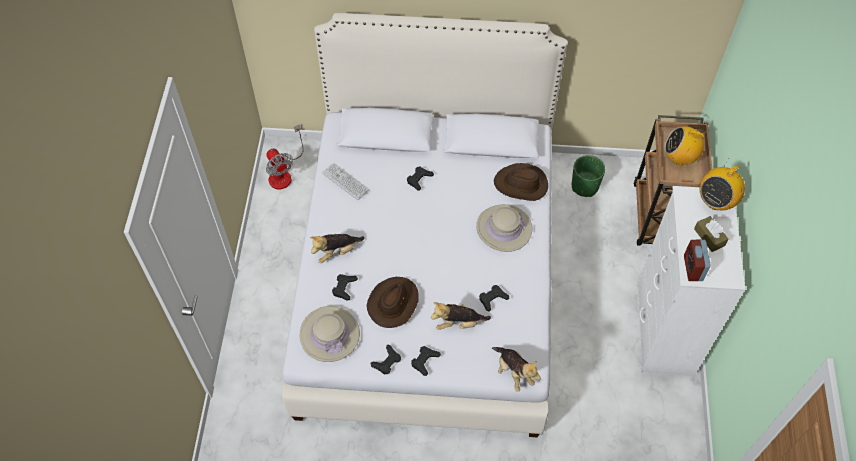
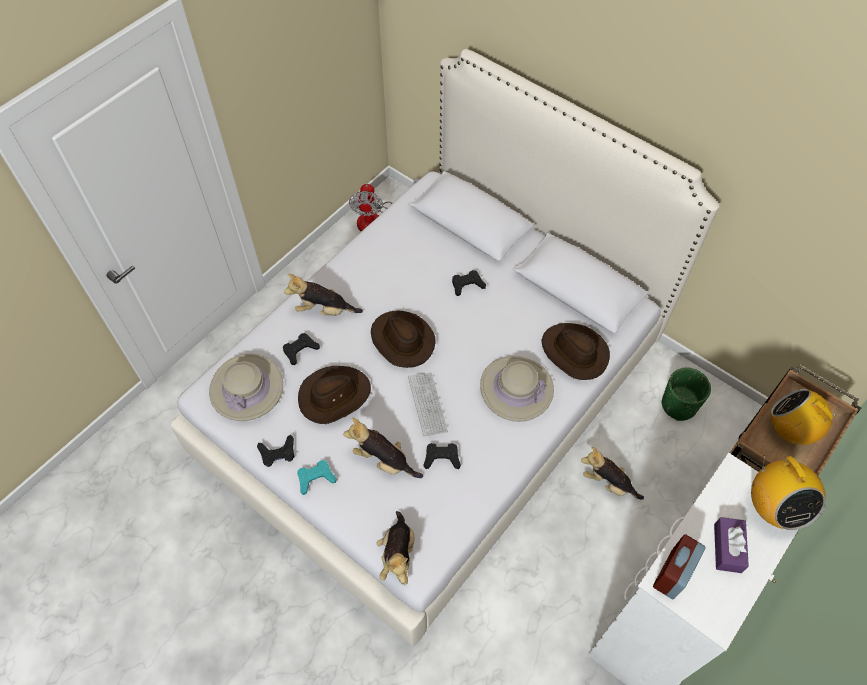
camera: 35 degrees right, 0 degrees up
keyboard [322,163,370,200] -> keyboard moved to [408,372,448,436]
black game controller [411,346,441,376] -> turquoise game controller [297,460,337,495]
brown tissue box [694,216,728,252] -> purple tissue box [714,517,749,573]
radio [699,160,745,210] -> radio turned 90 degrees counterclockwise [751,455,826,530]
none -> brown hat [371,311,436,368]
none -> plush toy [581,447,644,500]

